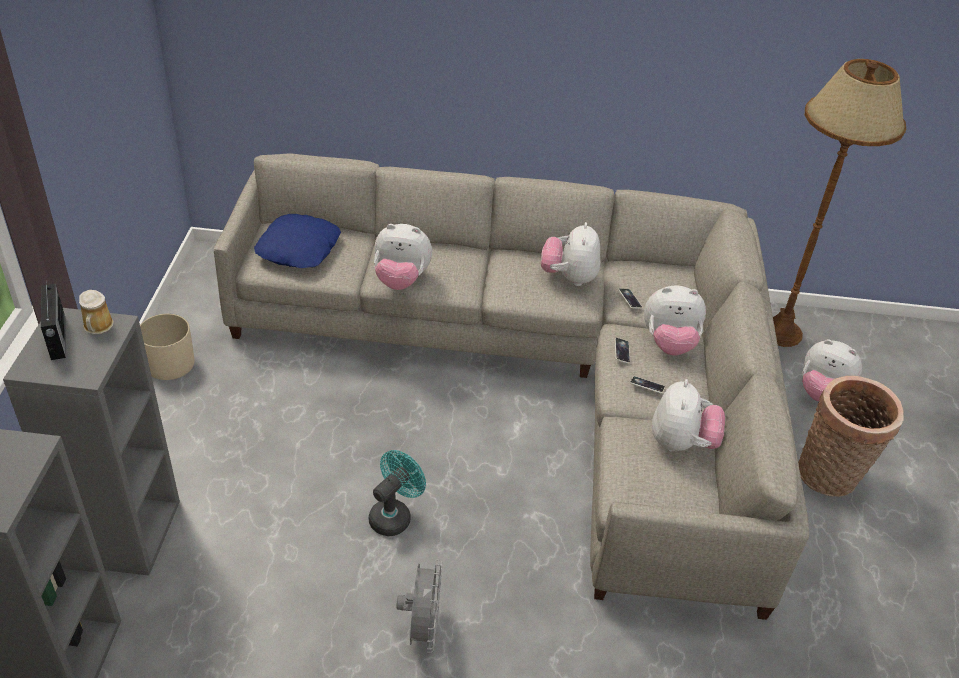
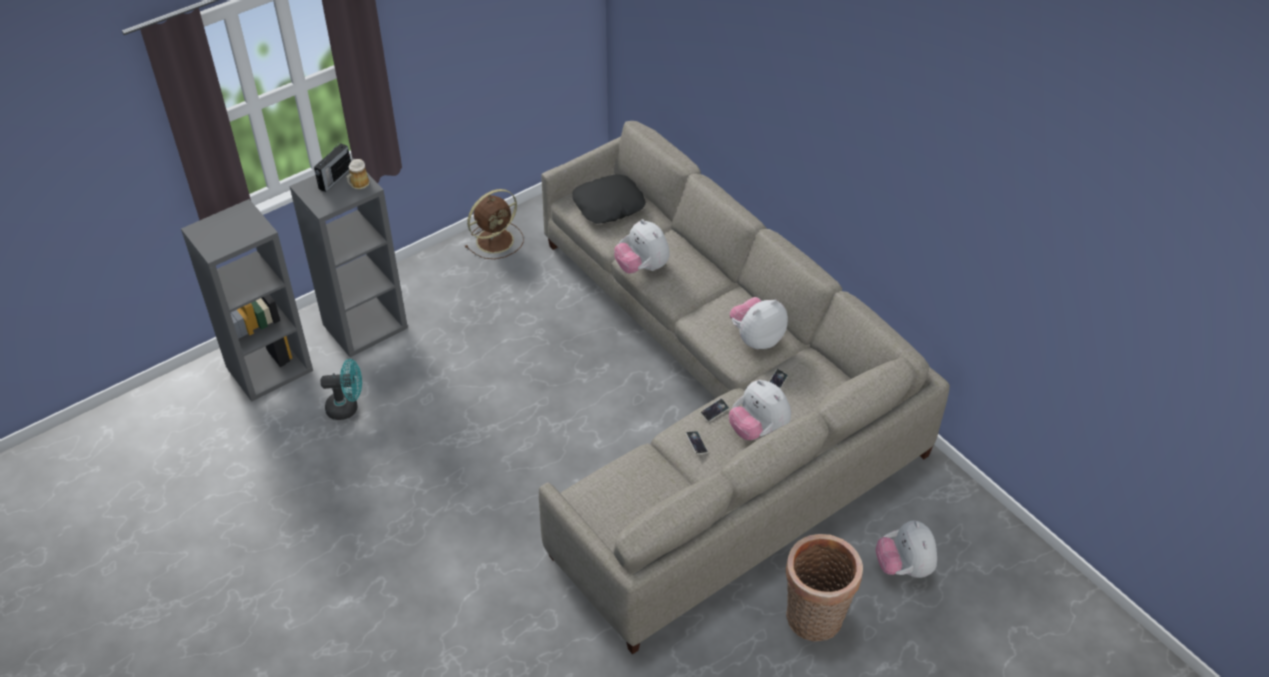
camera: 50 degrees right, 5 degrees up
beige planter [140,313,195,380] -> brown fan [465,189,524,259]
blue pillow [254,214,341,268] -> black pillow [572,174,646,224]
turquoise fan [369,450,426,536] -> turquoise fan moved to [321,359,362,420]
grey fan [396,559,442,653] -> none
plush toy [652,379,725,451] -> none
brown floor lamp [773,59,906,347] -> none

